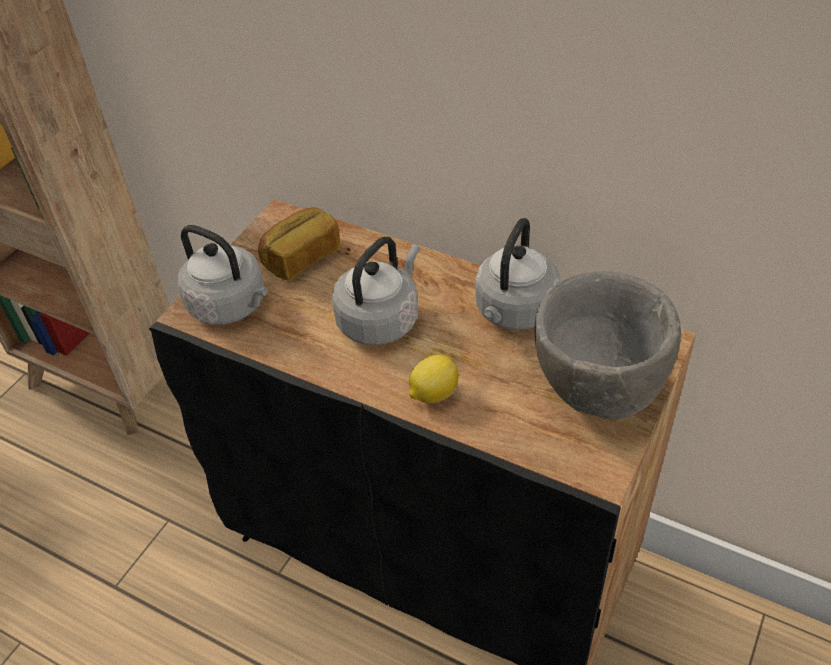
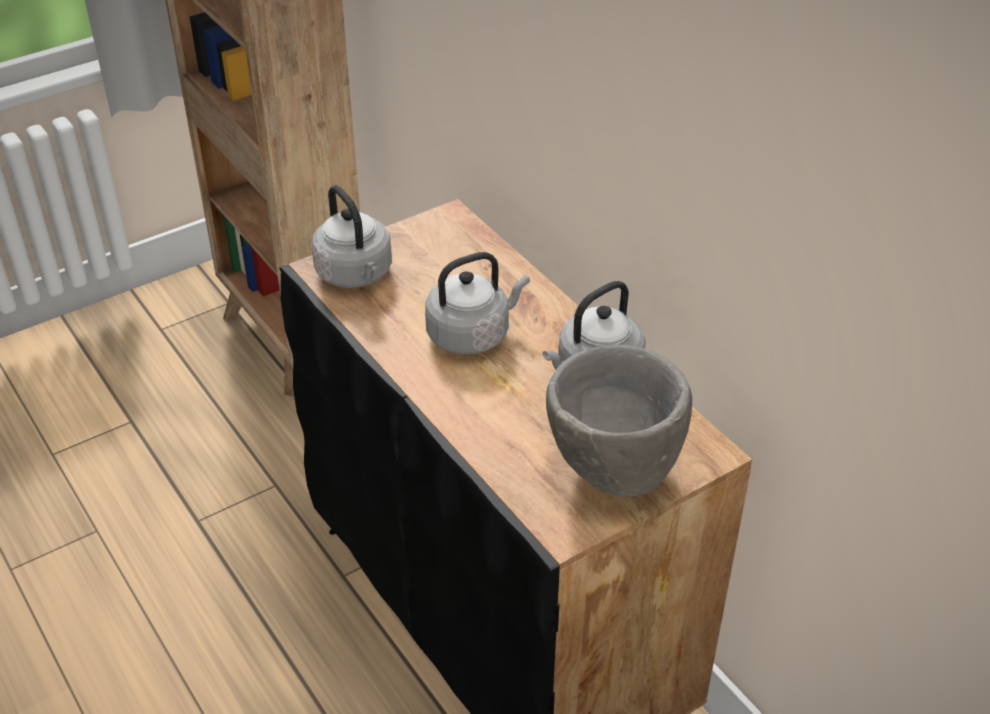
camera: 25 degrees right, 5 degrees down
bread [258,207,340,281] -> none
lemon [409,355,459,403] -> none

